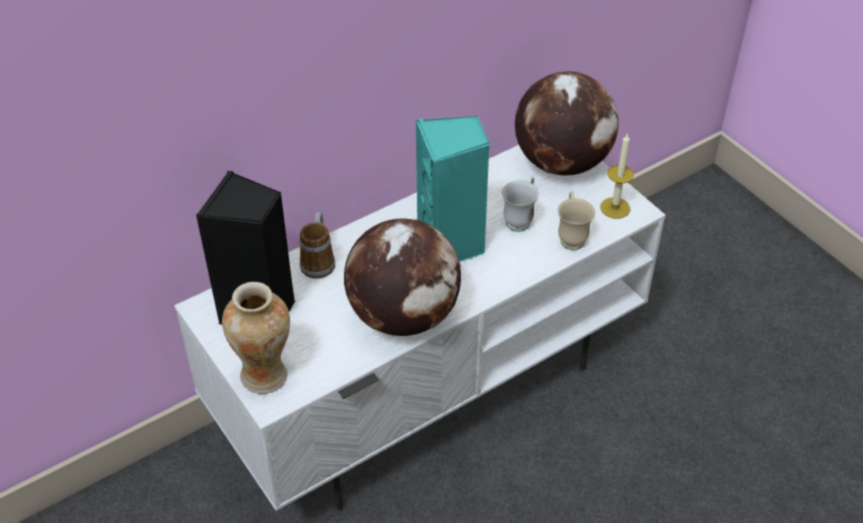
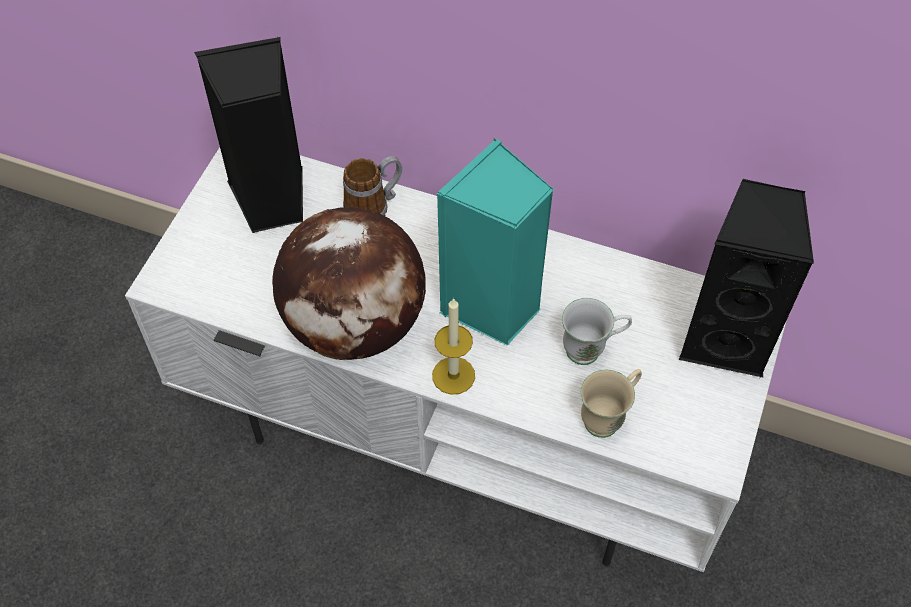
camera: 55 degrees right, 10 degrees up
vase [222,282,290,394] -> none
globe [515,71,619,176] -> black speaker [678,179,814,378]
candle [600,134,634,219] -> candle moved to [432,298,475,395]

